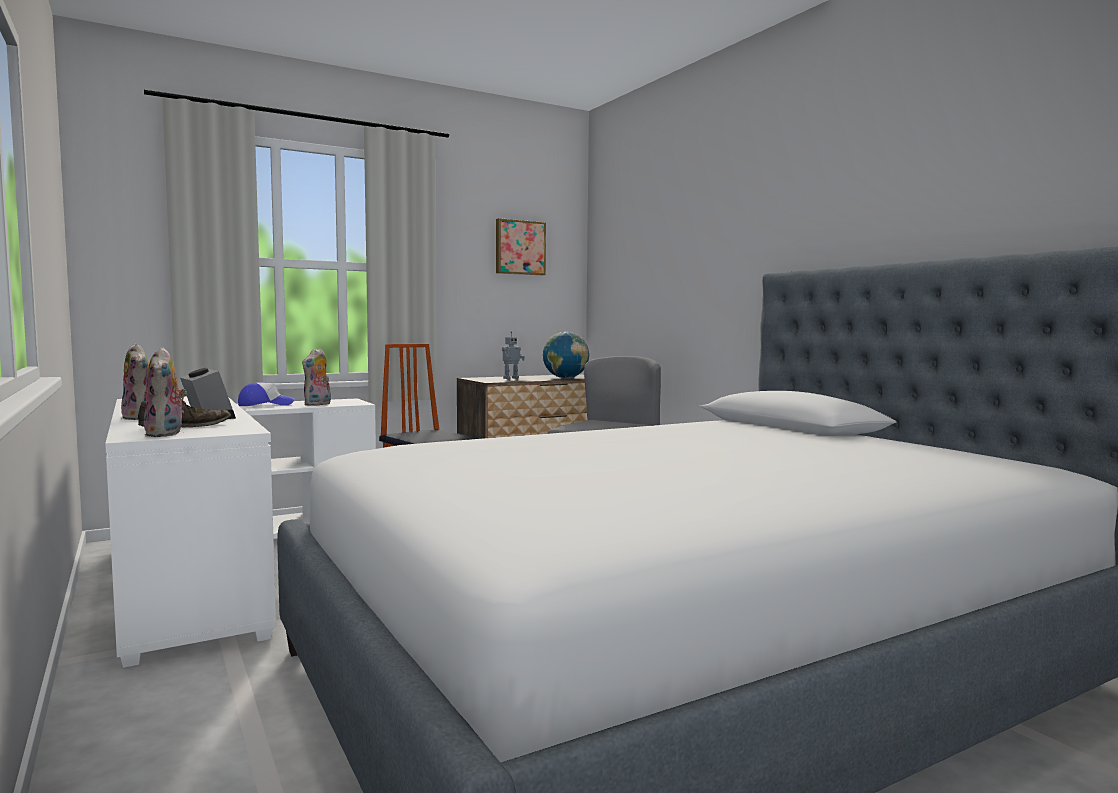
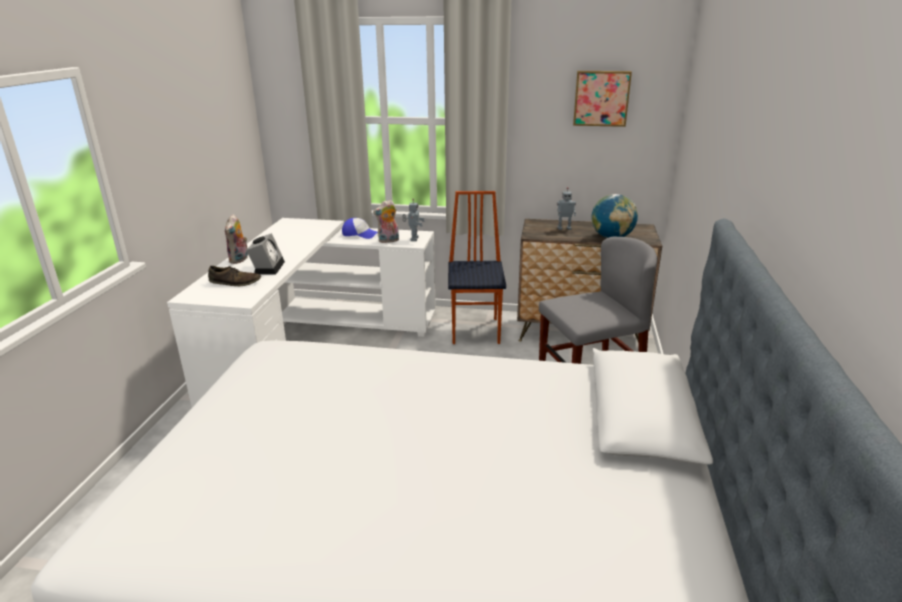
camera: 40 degrees right, 20 degrees up
plush toy [144,347,187,437] -> none
none -> toy robot [402,199,424,241]

